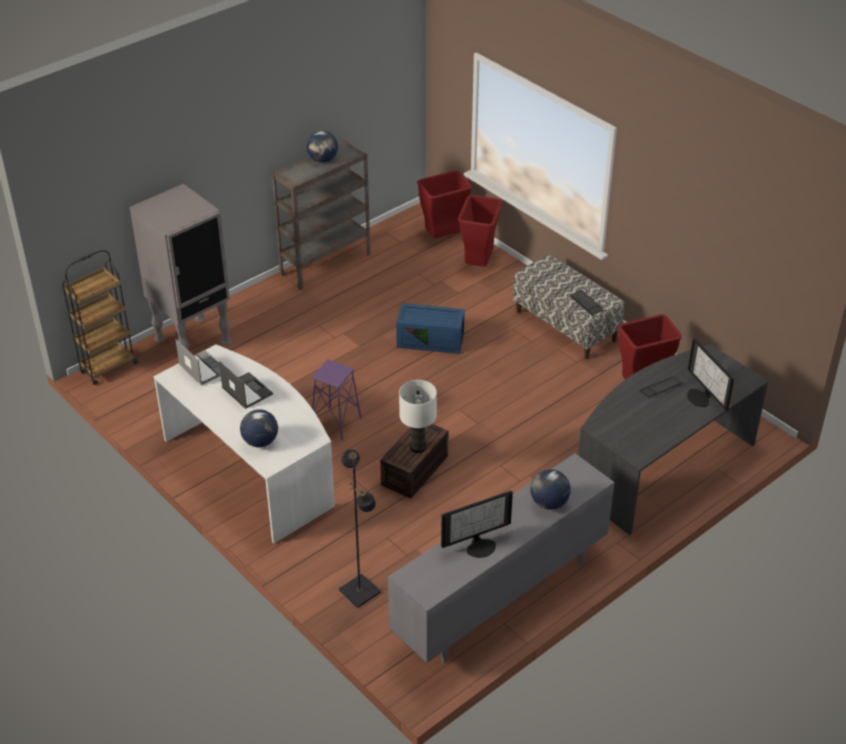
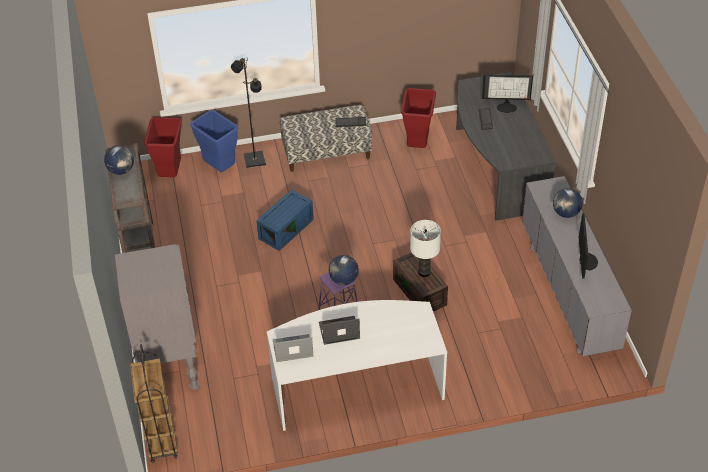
camera: 60 degrees left, 5 degrees up
globe [240,409,278,447] -> globe moved to [328,255,359,285]
black floor lamp [339,449,380,608] -> black floor lamp moved to [231,57,266,168]
red trash can [458,195,503,267] -> blue trash can [190,110,238,172]

